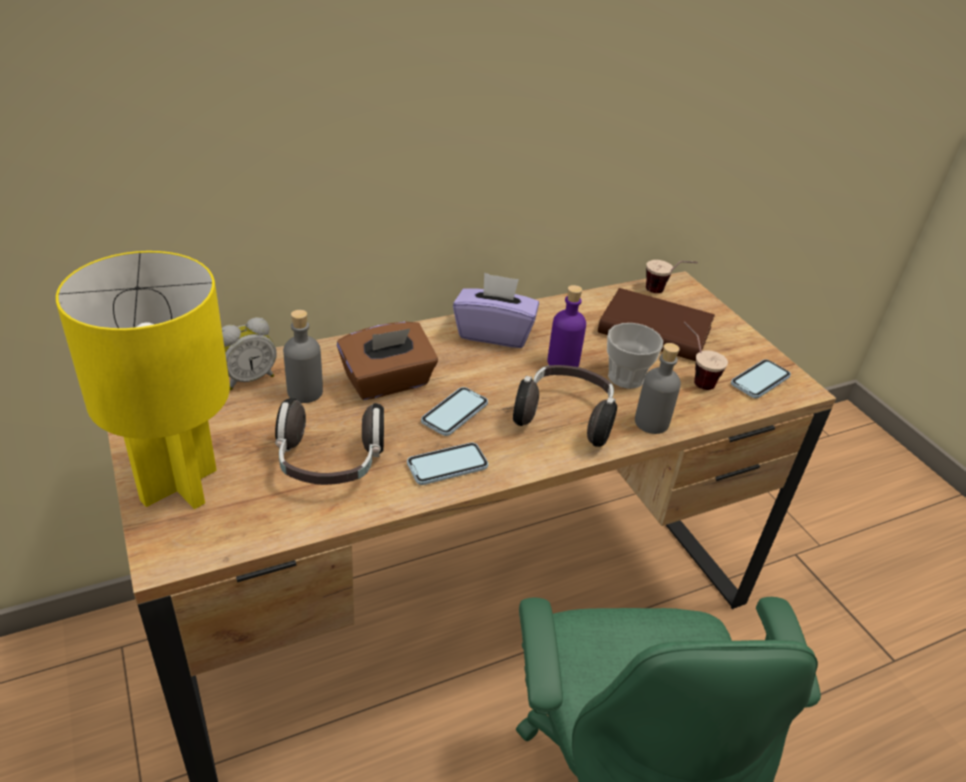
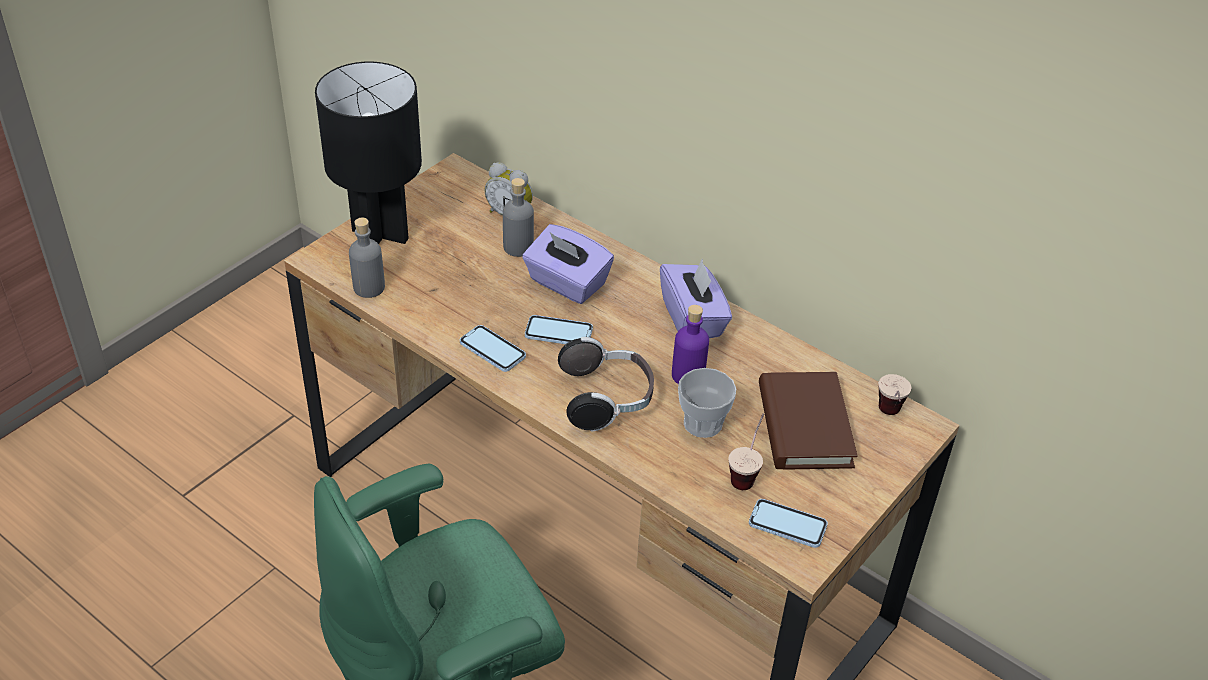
camera: 65 degrees right, 5 degrees up
yellow table lamp [56,251,230,509] -> black table lamp [315,62,422,244]
headphones [275,398,384,485] -> none
brown tissue box [337,322,438,400] -> purple tissue box [522,224,614,304]
grey bottle [635,343,681,434] -> grey bottle moved to [349,218,385,298]

